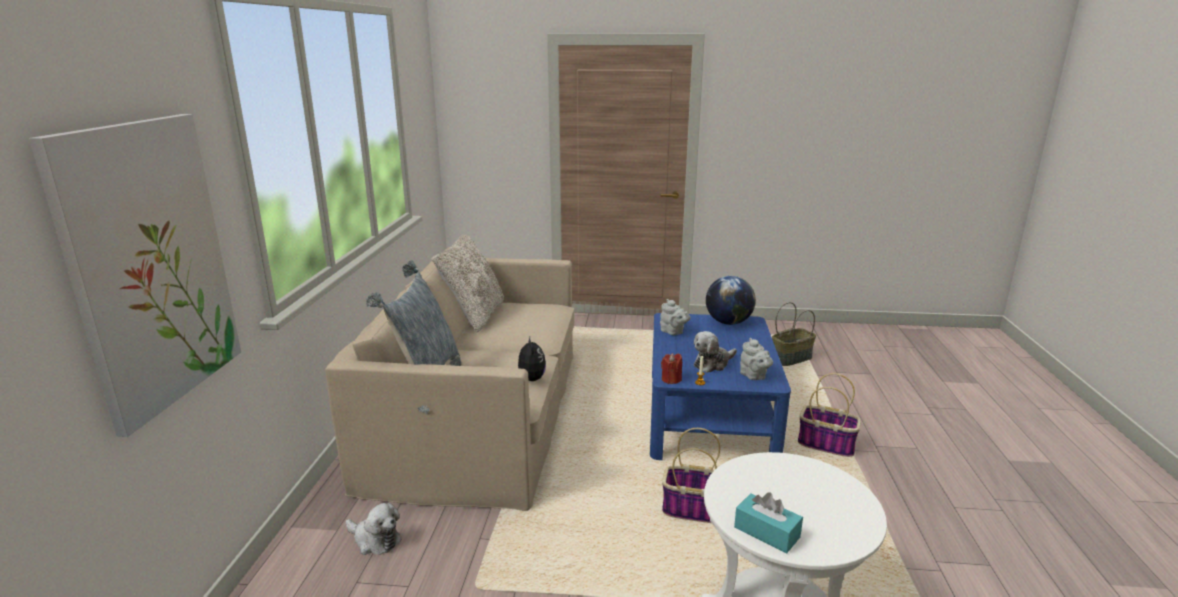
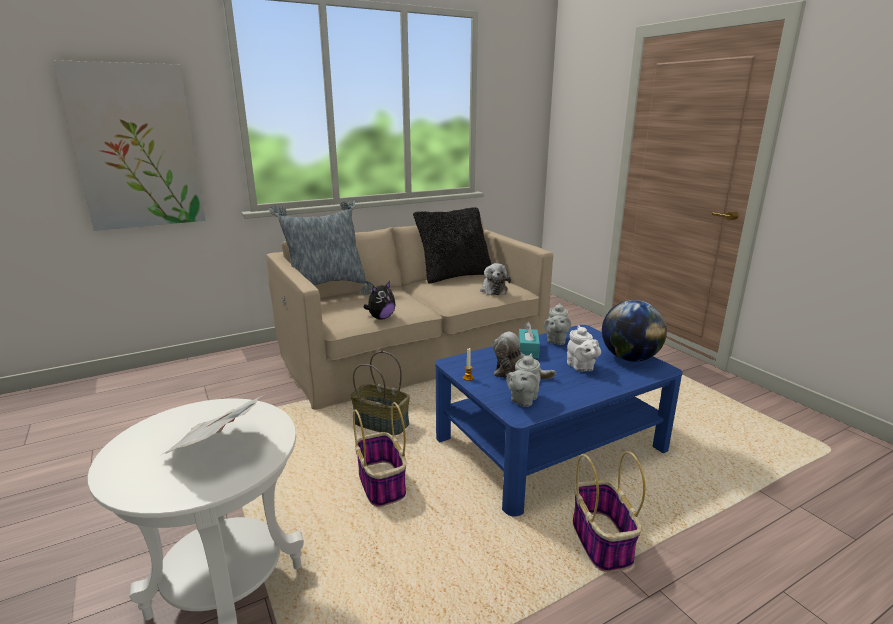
camera: 55 degrees right, 0 degrees up
plush toy [346,503,402,555] -> plush toy moved to [480,263,511,295]
beige pillow [432,235,504,332] -> black pillow [413,207,491,283]
red candle [661,353,682,384] -> none
turquoise tissue box [734,492,803,553] -> turquoise tissue box moved to [519,322,540,358]
basket [772,302,816,366] -> basket moved to [350,351,410,435]
none -> newspaper [161,396,262,455]
none -> white teapot [567,325,601,372]

